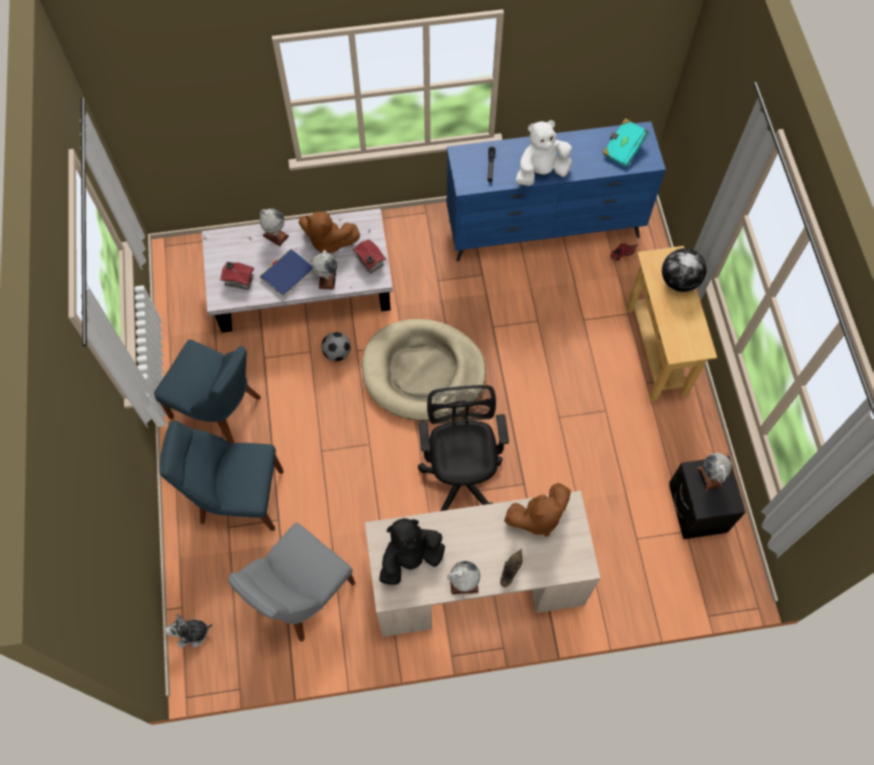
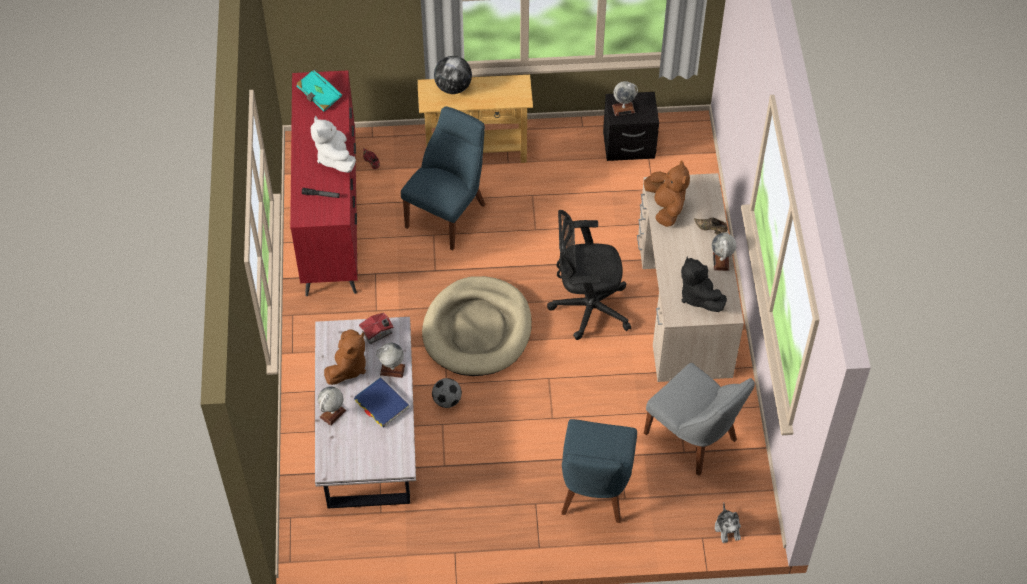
camera: 85 degrees left, 10 degrees down
blue chair [154,339,261,444] -> blue chair moved to [401,106,486,250]
toy house [220,262,254,290] -> none
blue dresser [447,121,666,262] -> red dresser [290,70,358,296]

